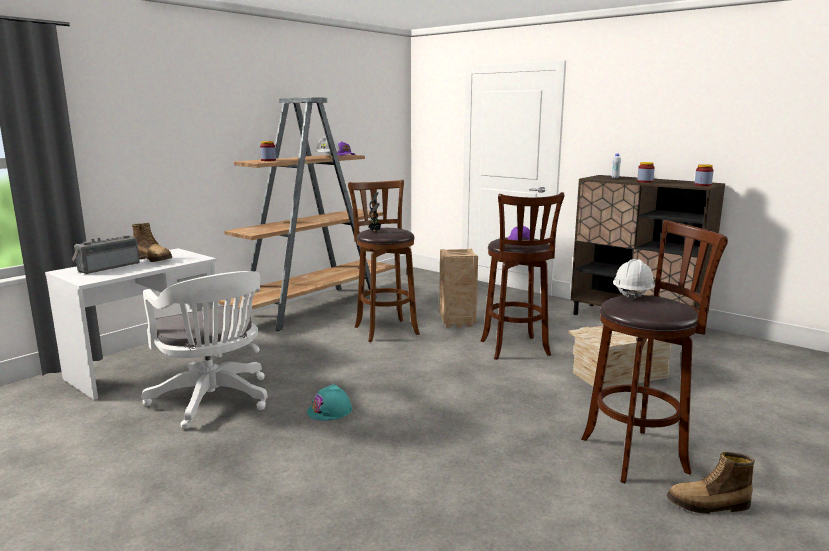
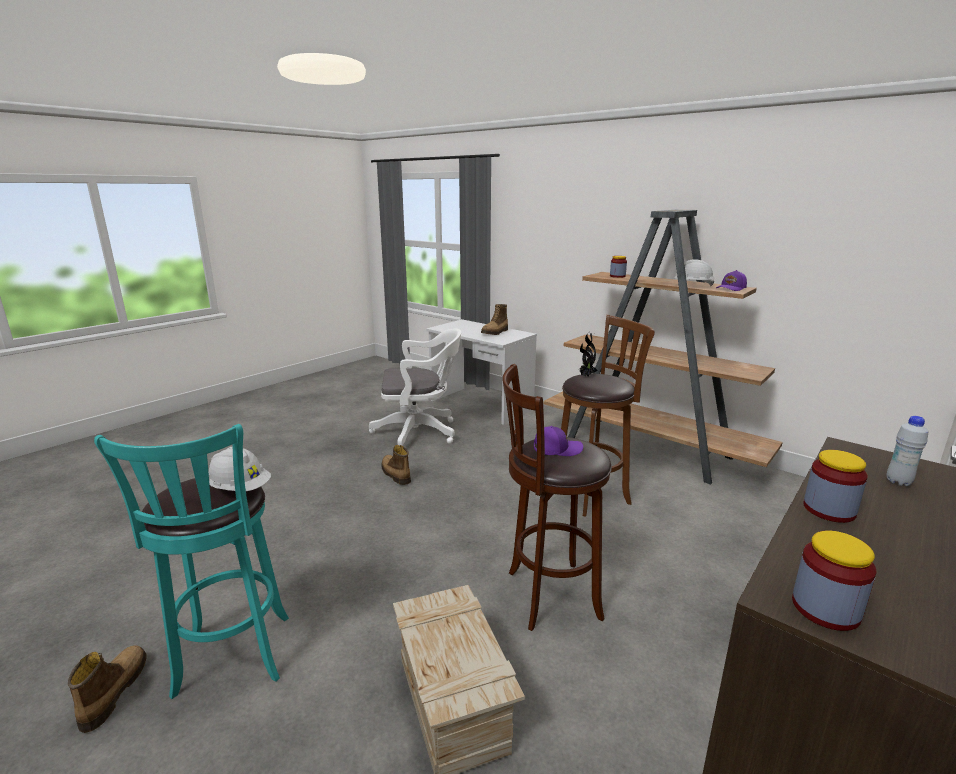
camera: 90 degrees right, 5 degrees up
radio [72,235,140,274] -> none
white office chair [142,271,268,429] -> white office chair turned 150 degrees counterclockwise [369,329,461,445]
turquoise hard hat [307,384,352,420] -> boot [381,445,411,485]
crate [439,249,478,328] -> none
brown stool [581,220,728,483] -> turquoise stool [94,424,289,699]

